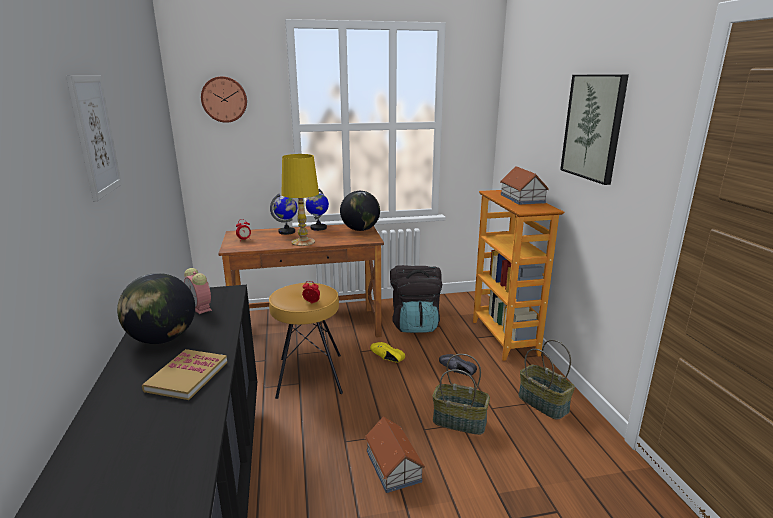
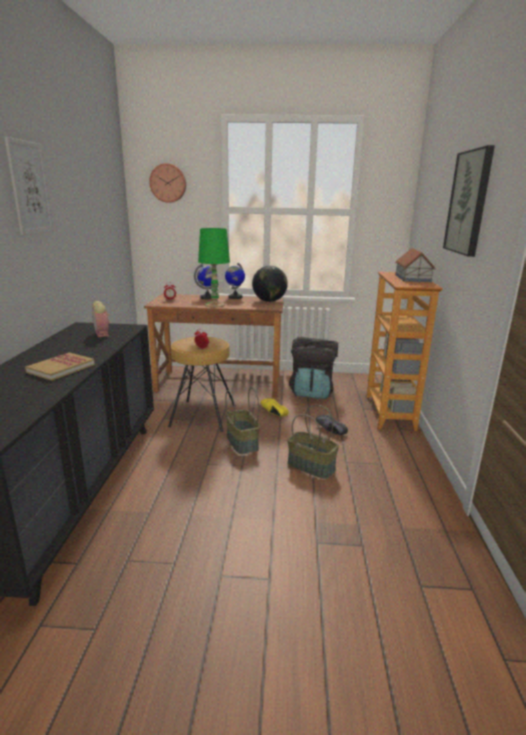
camera: 15 degrees right, 0 degrees up
globe [117,273,195,344] -> none
yellow table lamp [281,154,319,246] -> green table lamp [198,228,230,307]
toy house [365,417,425,493] -> none
basket [518,340,575,420] -> basket moved to [225,387,260,454]

